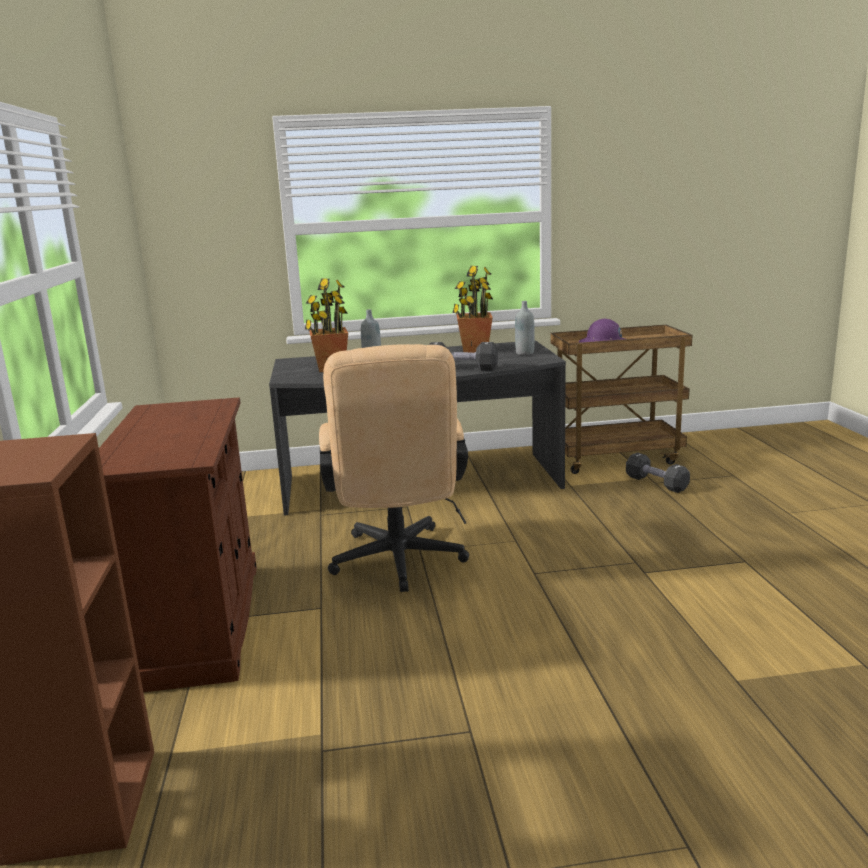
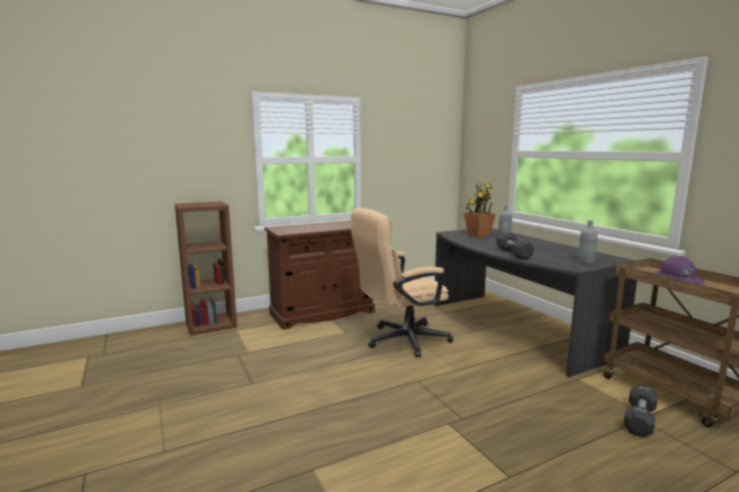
camera: 70 degrees right, 5 degrees down
potted plant [452,266,493,353] -> none

